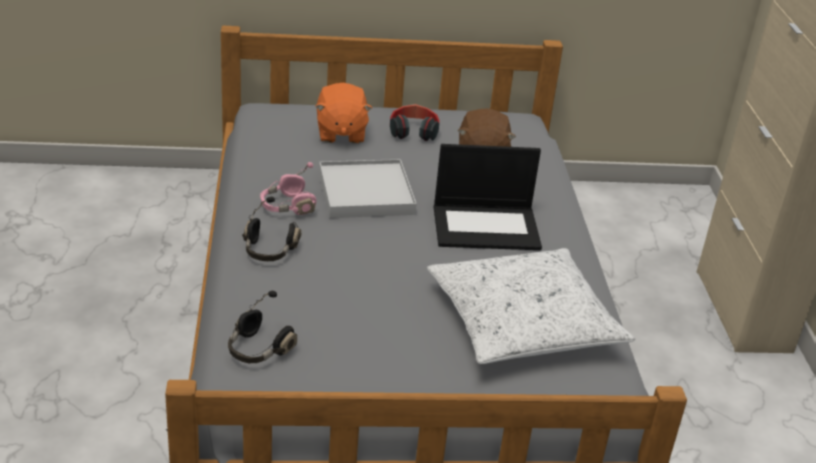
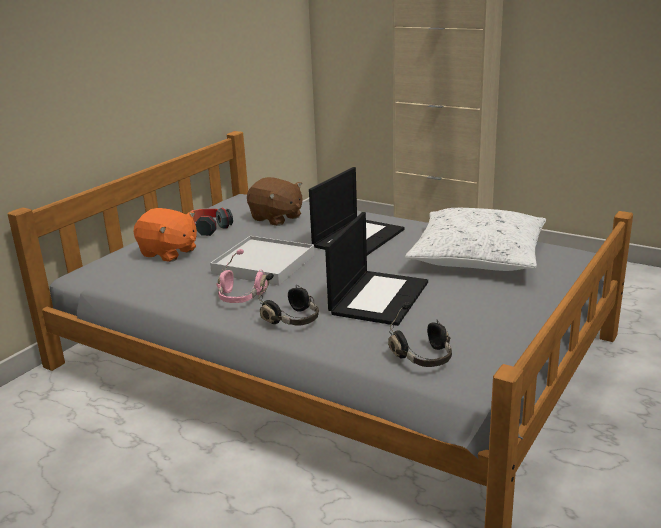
camera: 50 degrees left, 10 degrees down
none -> laptop [325,212,428,326]

